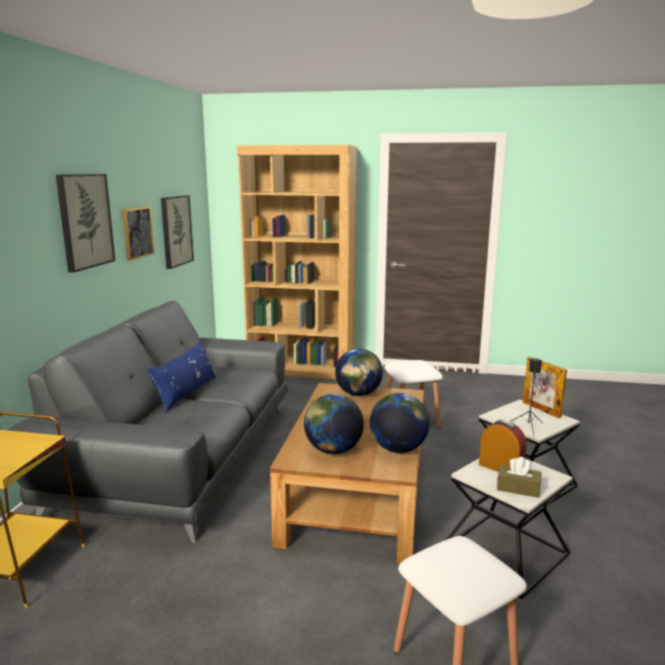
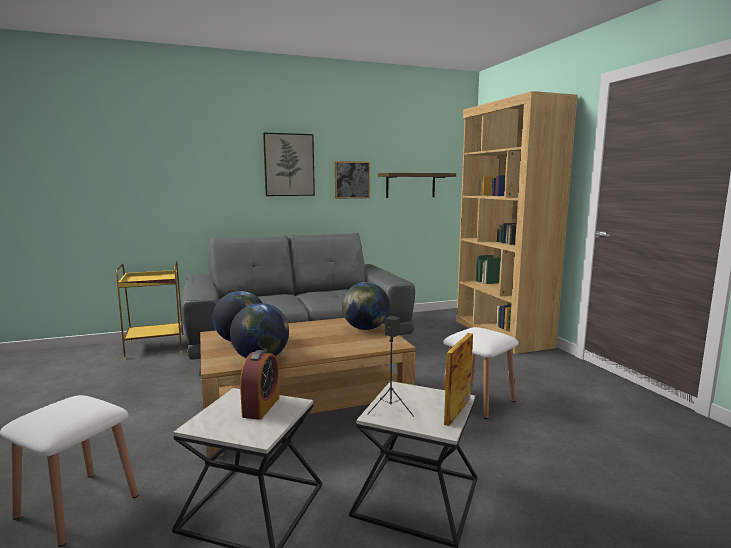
camera: 60 degrees right, 5 degrees down
blue pillow [147,340,216,413] -> none
picture [161,195,194,269] -> shelf [378,173,456,198]
brown tissue box [497,457,541,498] -> none

